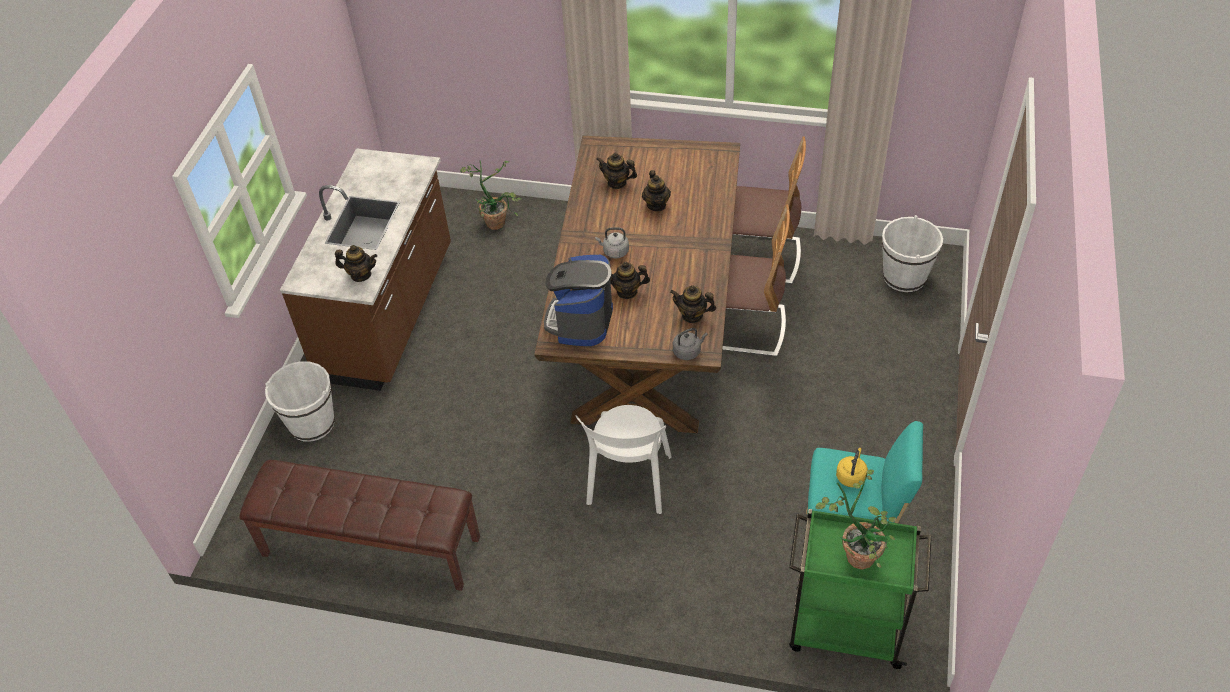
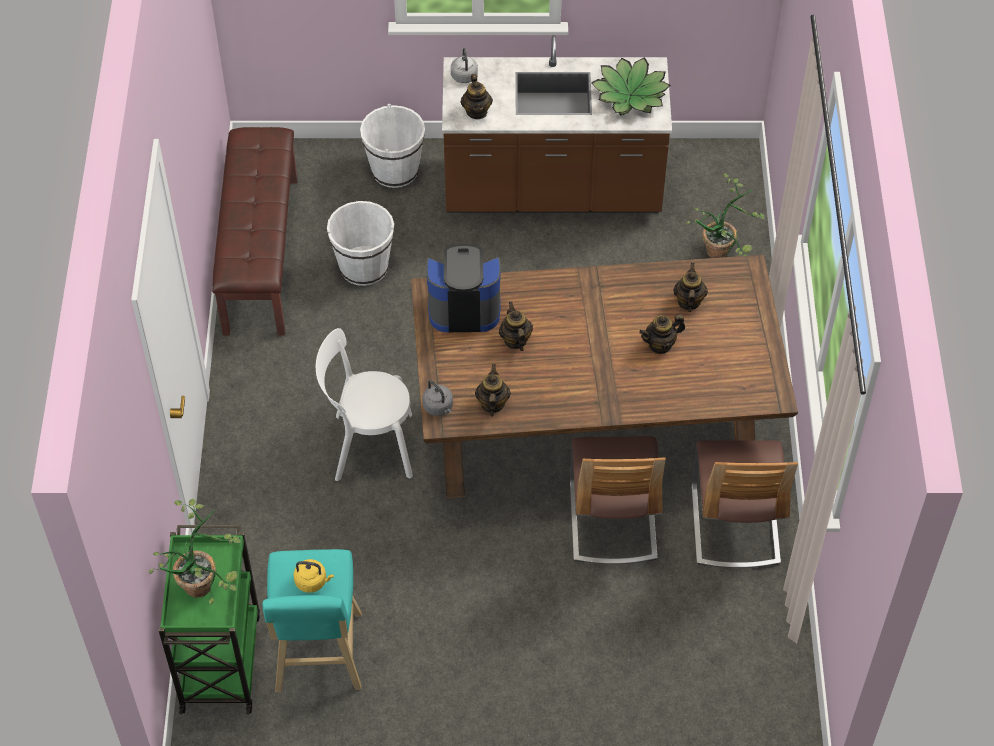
camera: 75 degrees right, 5 degrees up
grey kettle [595,227,629,259] -> grey kettle moved to [451,48,478,83]
white bucket [882,215,943,292] -> white bucket moved to [327,201,394,286]
none -> potted plant [591,57,671,115]

